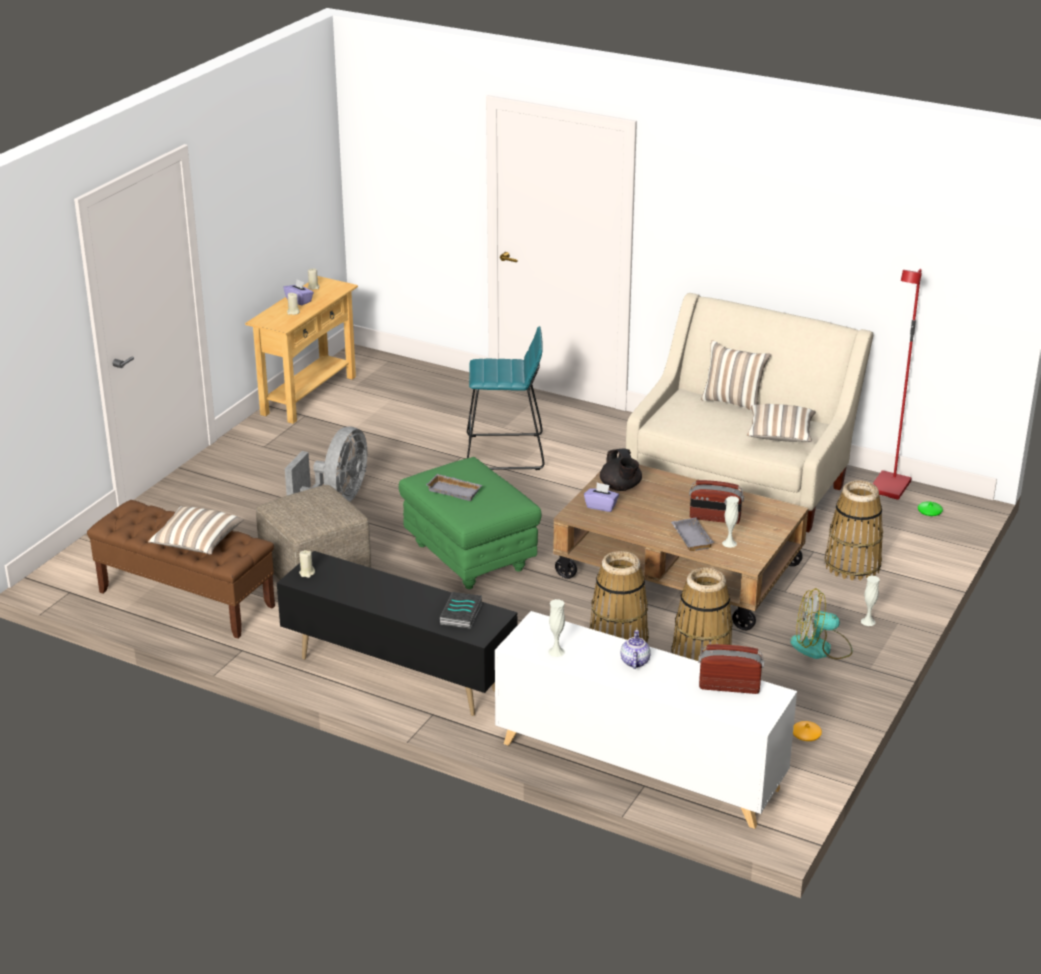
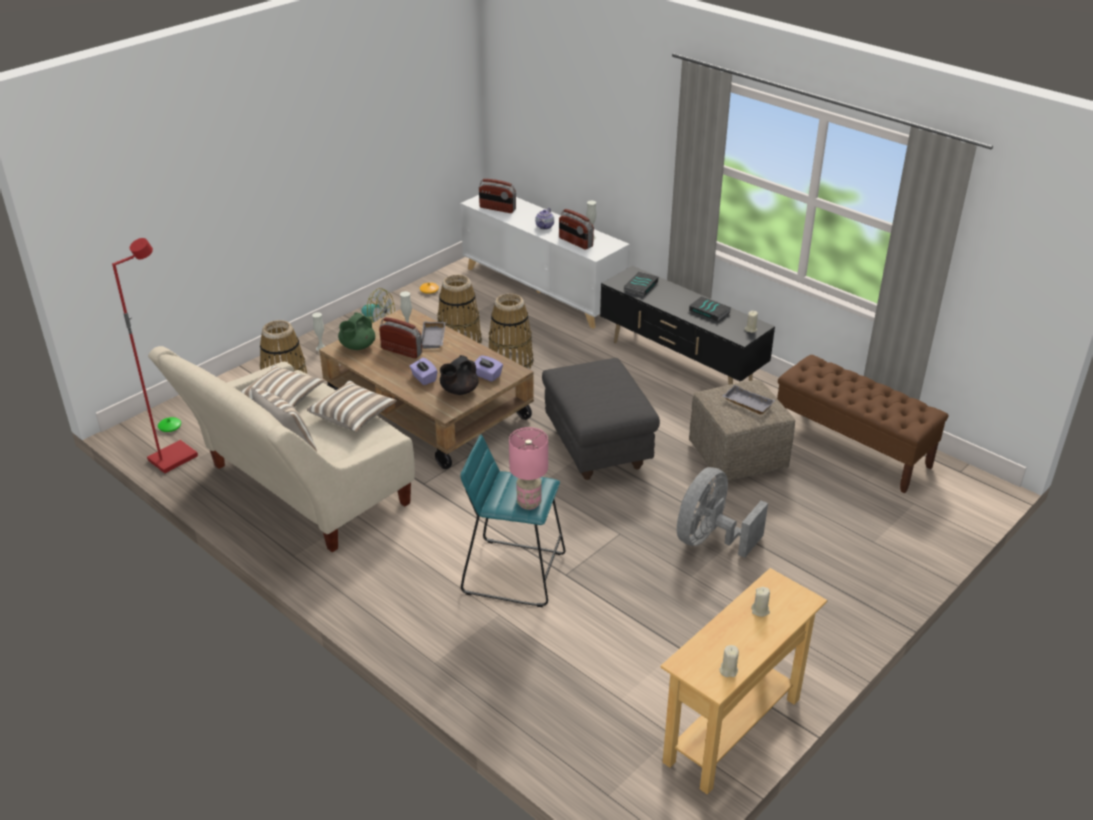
camera: 165 degrees left, 5 degrees up
pillow [148,506,244,555] -> pillow moved to [307,380,397,433]
purple tissue box [283,280,314,305] -> purple tissue box moved to [409,358,438,385]
green ottoman [399,457,541,589] -> grey ottoman [542,358,660,480]
grey tray [426,474,483,501] -> grey tray moved to [723,385,775,415]
black teapot [600,448,642,491] -> black teapot turned 135 degrees counterclockwise [440,355,478,395]
none -> green teapot [338,312,375,350]
none -> pink table lamp [509,427,548,510]
none -> radio [559,209,594,250]
none -> book [689,296,731,322]

